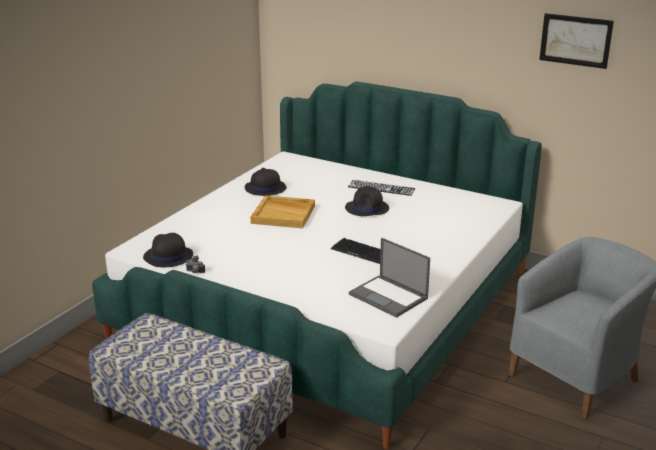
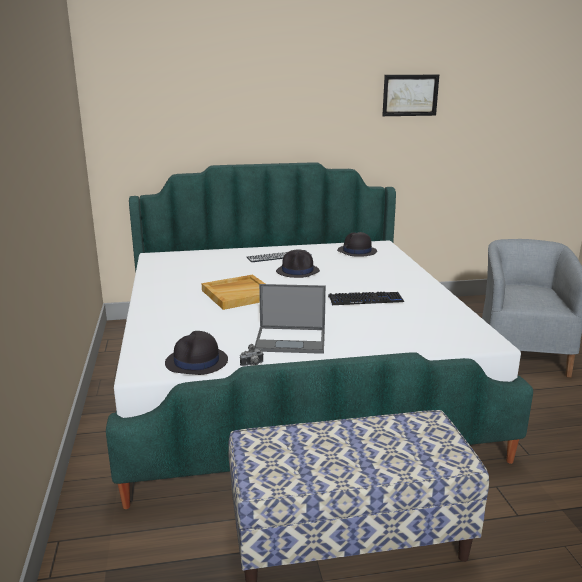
camera: 40 degrees left, 5 degrees down
black hat [245,168,287,196] -> black hat moved to [337,232,377,257]
laptop [349,238,430,318] -> laptop moved to [255,284,326,354]

